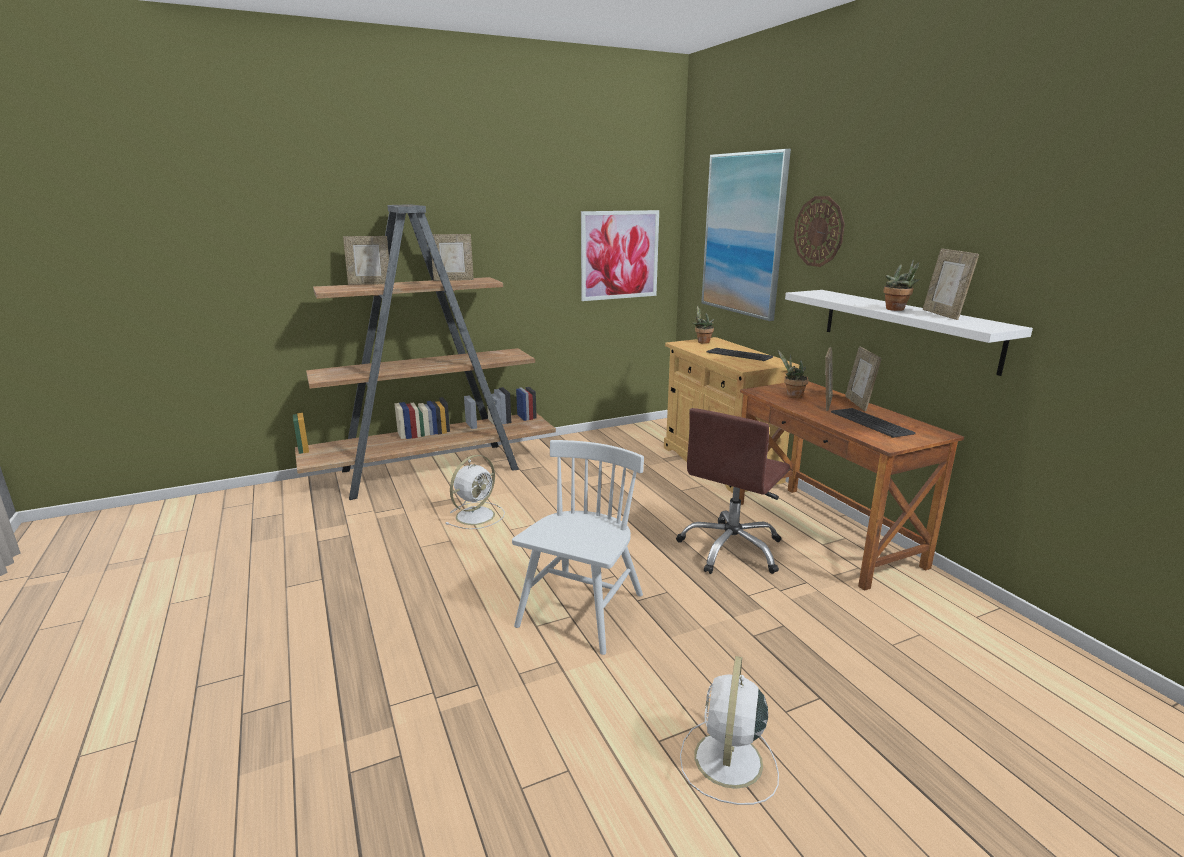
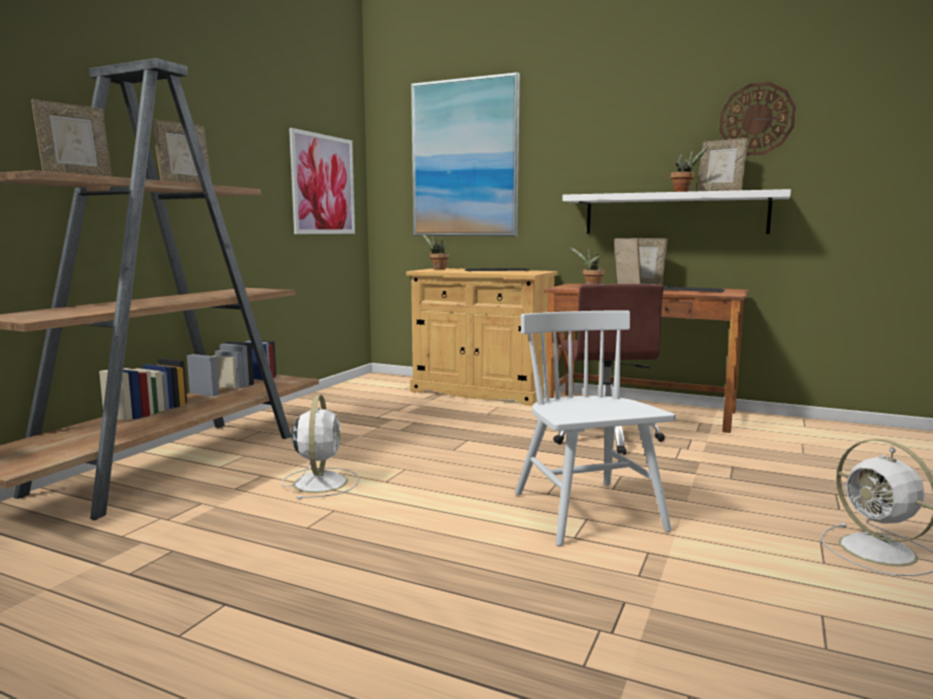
camera: 40 degrees left, 10 degrees down
wall clock [794,196,845,267] -> wall clock moved to [719,82,796,156]

